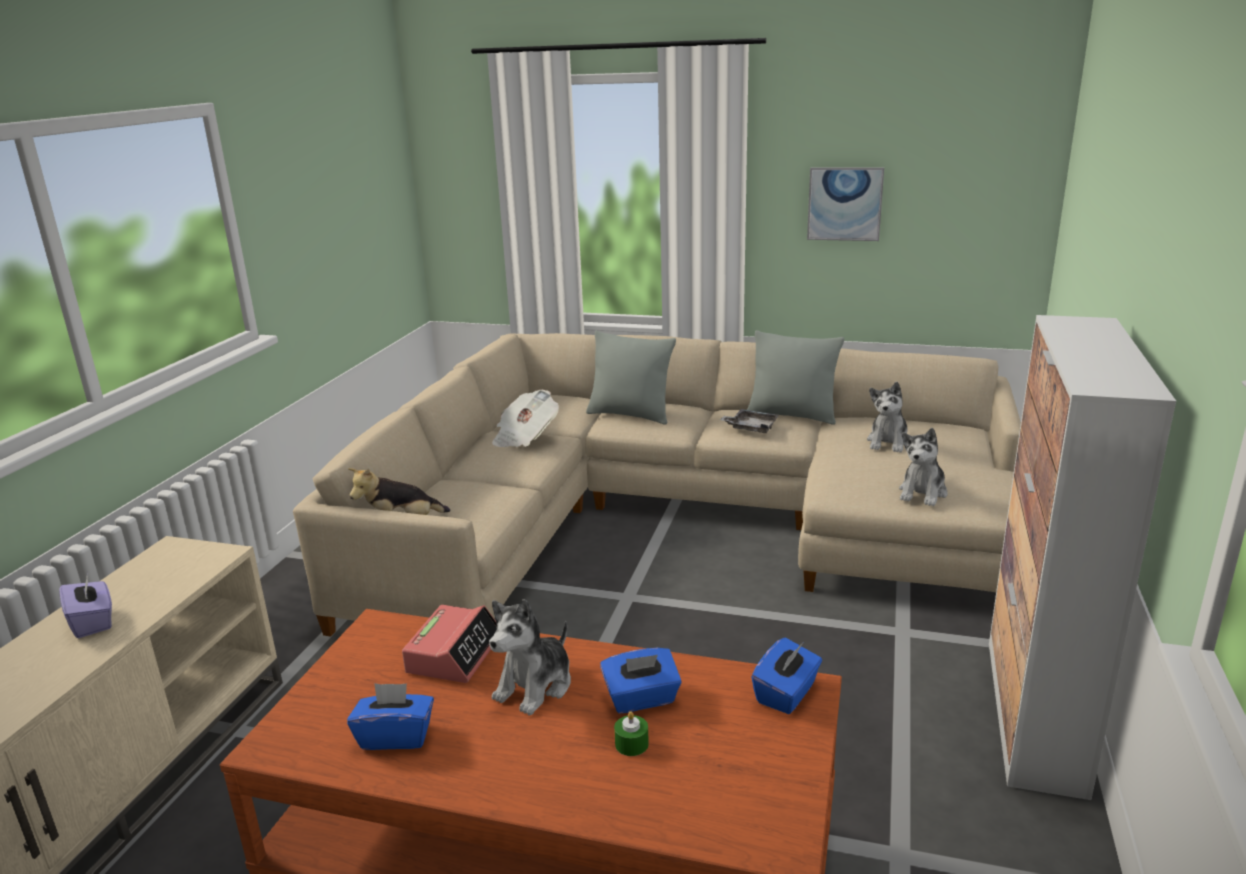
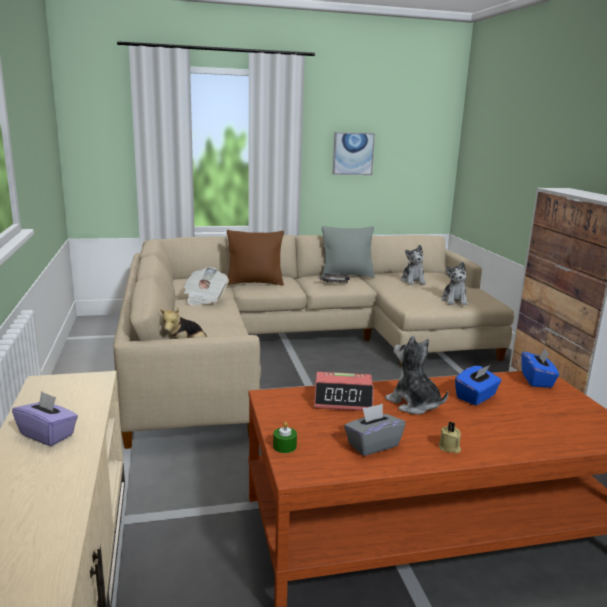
camera: 30 degrees left, 5 degrees down
blue tissue box [347,683,434,750] -> grey tissue box [344,404,406,456]
alarm clock [402,605,497,683] -> alarm clock turned 105 degrees clockwise [314,372,374,411]
plush toy [489,599,571,715] -> plush toy turned 135 degrees clockwise [385,335,449,414]
grey pillow [586,331,676,425] -> brown pillow [227,230,284,286]
green candle [614,711,649,756] -> green candle moved to [273,422,297,453]
none -> beige candle [439,422,461,453]

